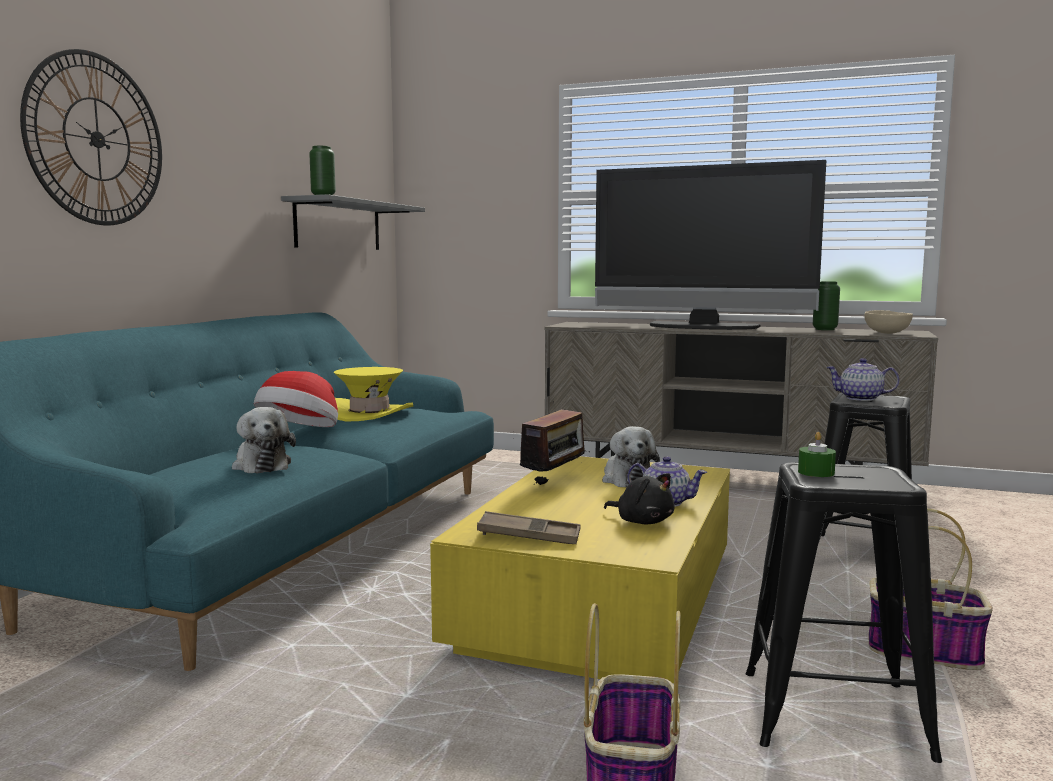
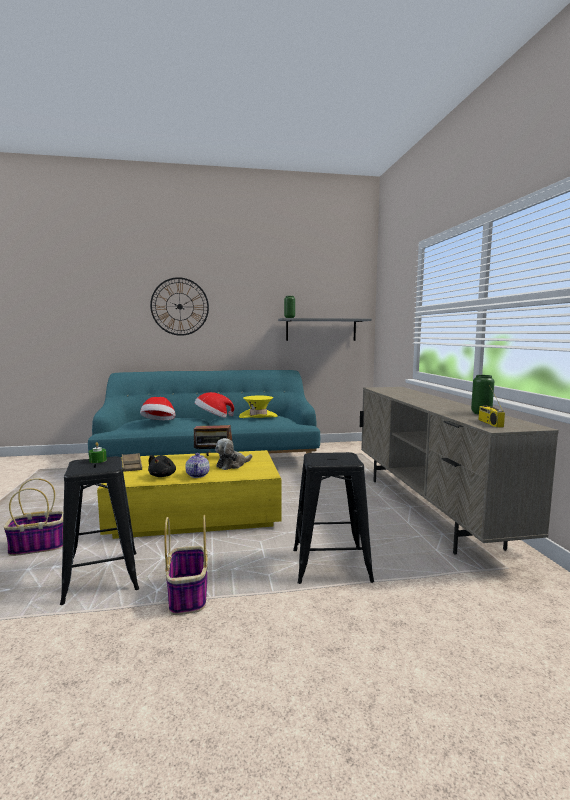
camera: 60 degrees right, 0 degrees up
plush toy [232,407,296,473] -> hat [140,397,175,420]
television [595,160,826,330] -> none
teapot [826,358,900,401] -> none
beige bowl [864,310,913,334] -> radio [479,385,505,427]

